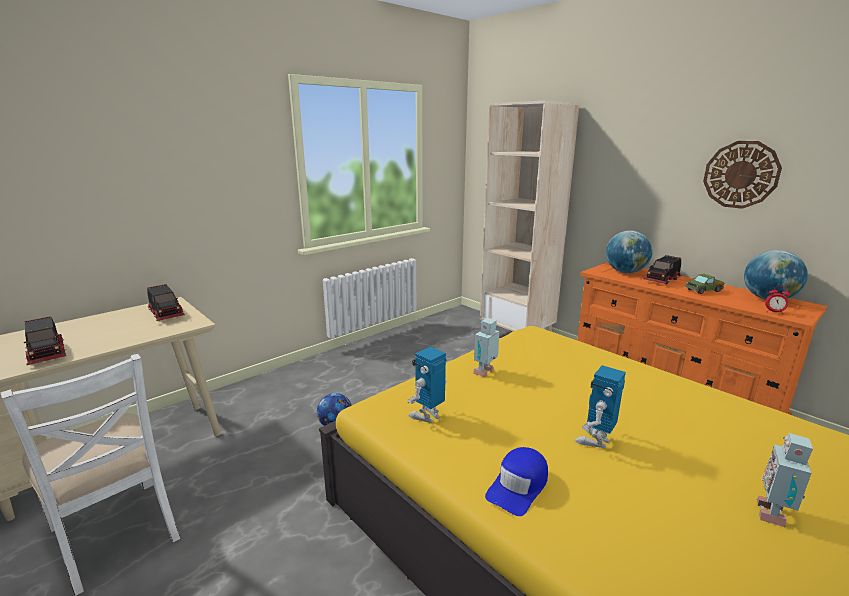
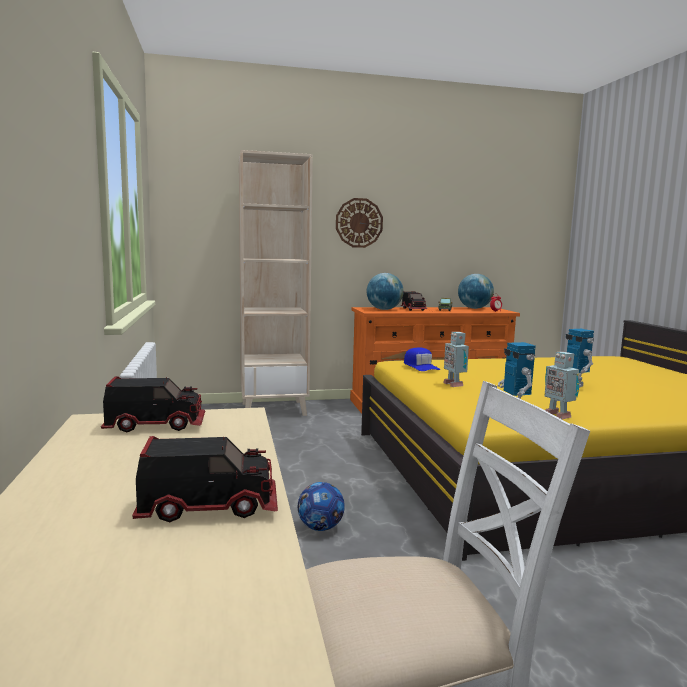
camera: 60 degrees left, 10 degrees down
blue cap [485,447,548,516] -> blue cap moved to [404,348,440,371]
wall clock [703,141,782,209] -> wall clock moved to [336,198,383,248]
toy robot [757,433,813,527] -> toy robot moved to [544,352,579,420]

